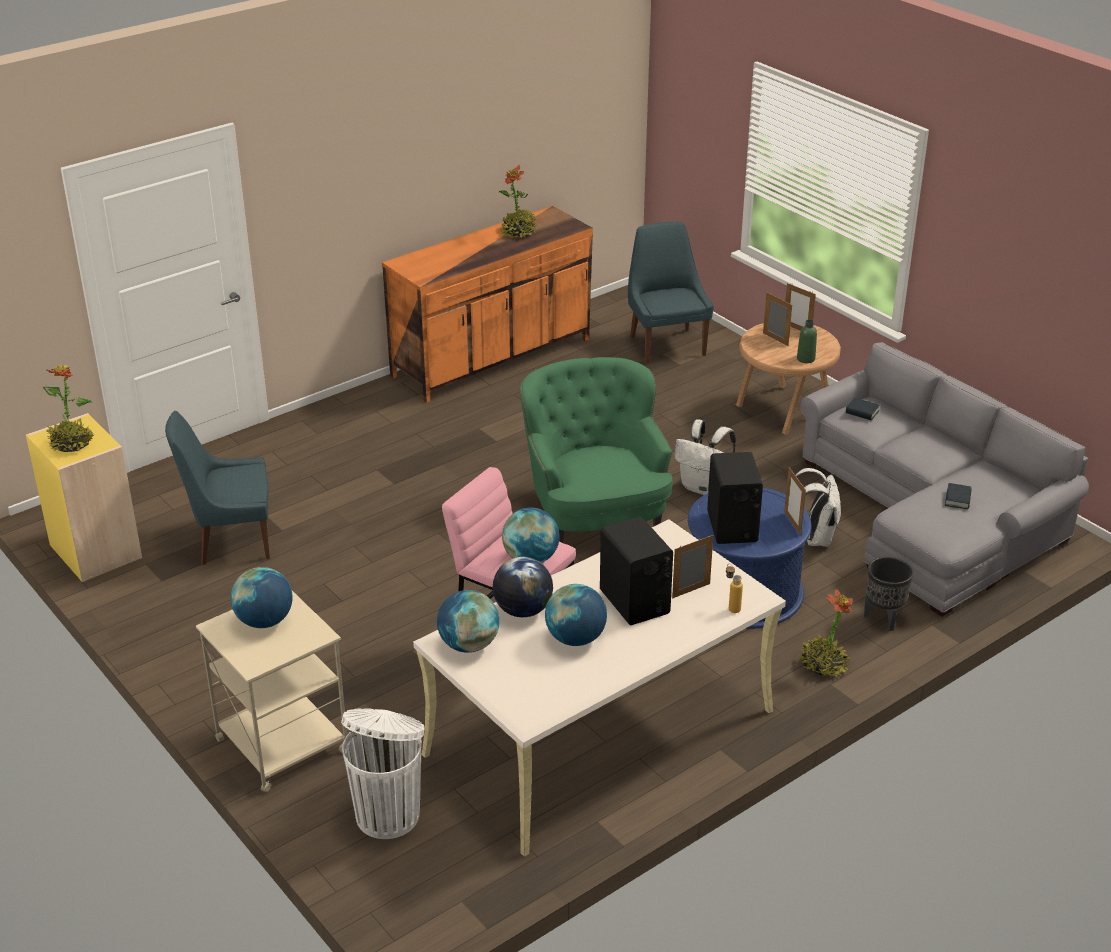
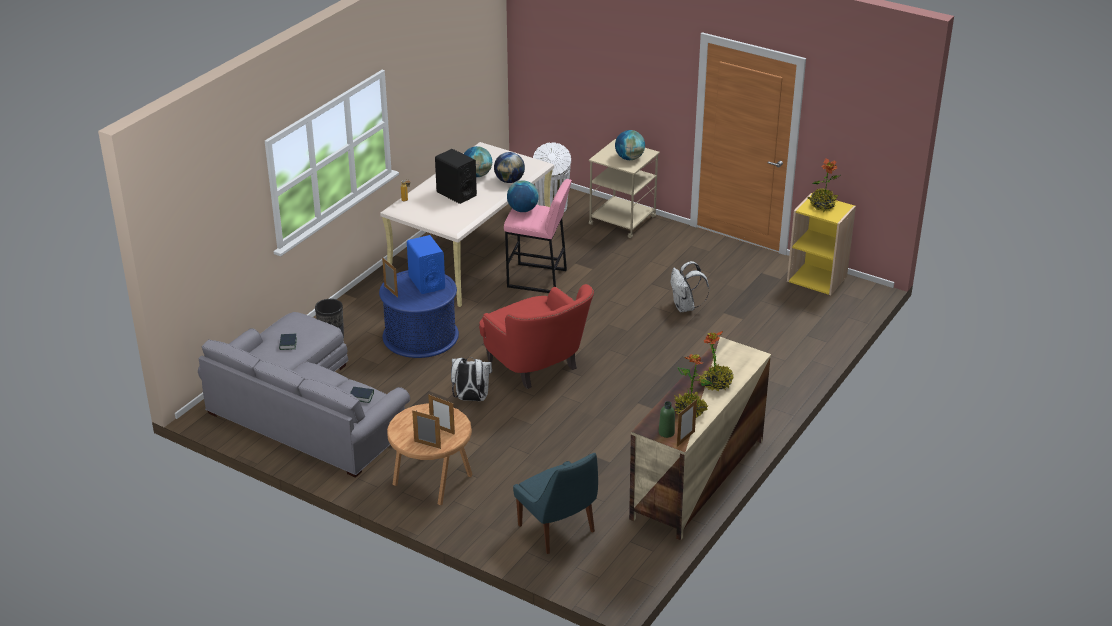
camera: 160 degrees right, 0 degrees up
blue chair [165,411,270,565] -> none
orange cabinet [382,206,593,403] -> beige cabinet [629,337,771,541]
globe [437,590,499,653] -> none
green armchair [519,357,673,543] -> red armchair [479,284,594,389]
picture frame [672,535,713,599] -> picture frame moved to [677,399,697,447]
black speaker [707,452,763,544] -> blue speaker [407,235,445,294]
white backpack [795,468,841,547] -> white backpack moved to [671,261,709,312]
green bottle [797,320,817,363] -> green bottle moved to [659,401,675,438]
potted plant [800,589,853,677] -> potted plant moved to [699,331,734,391]

